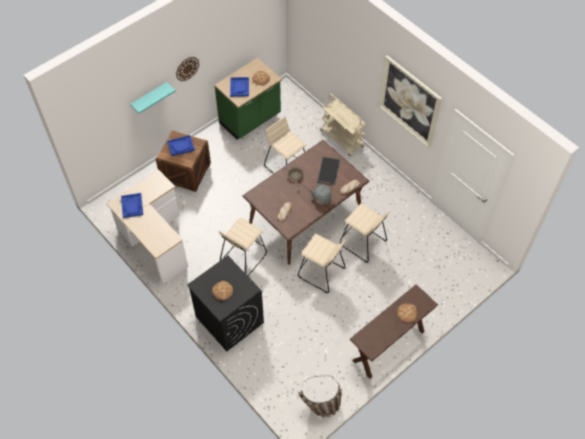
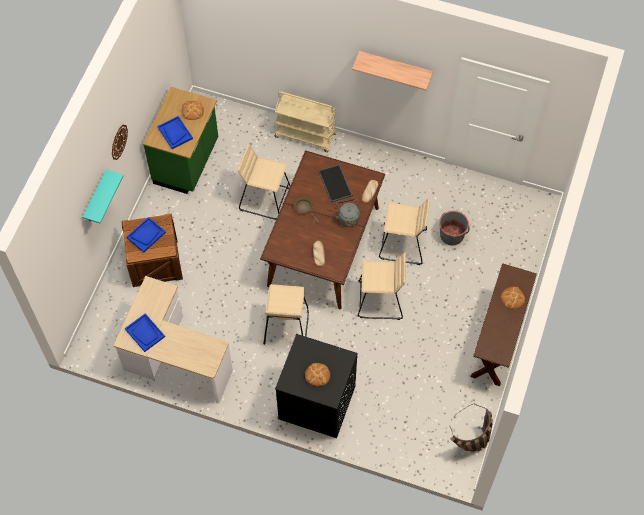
camera: 30 degrees left, 5 degrees up
picture [378,55,442,148] -> shelf [352,51,433,90]
none -> grey bucket [439,211,470,246]

